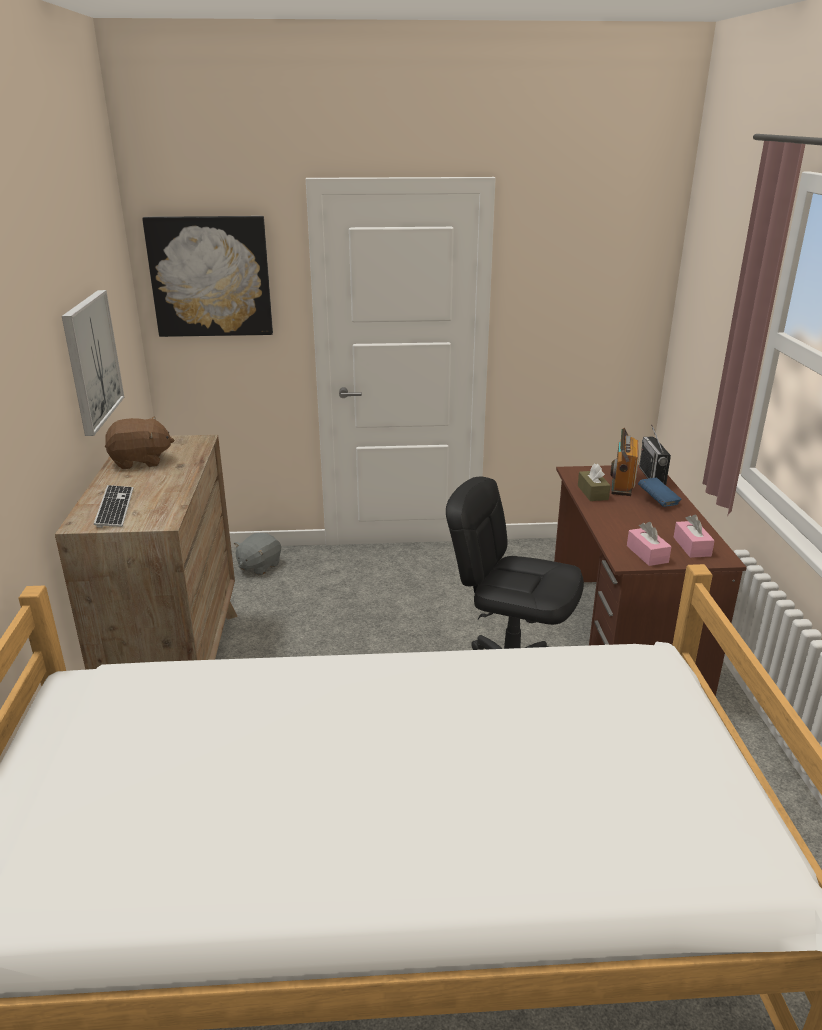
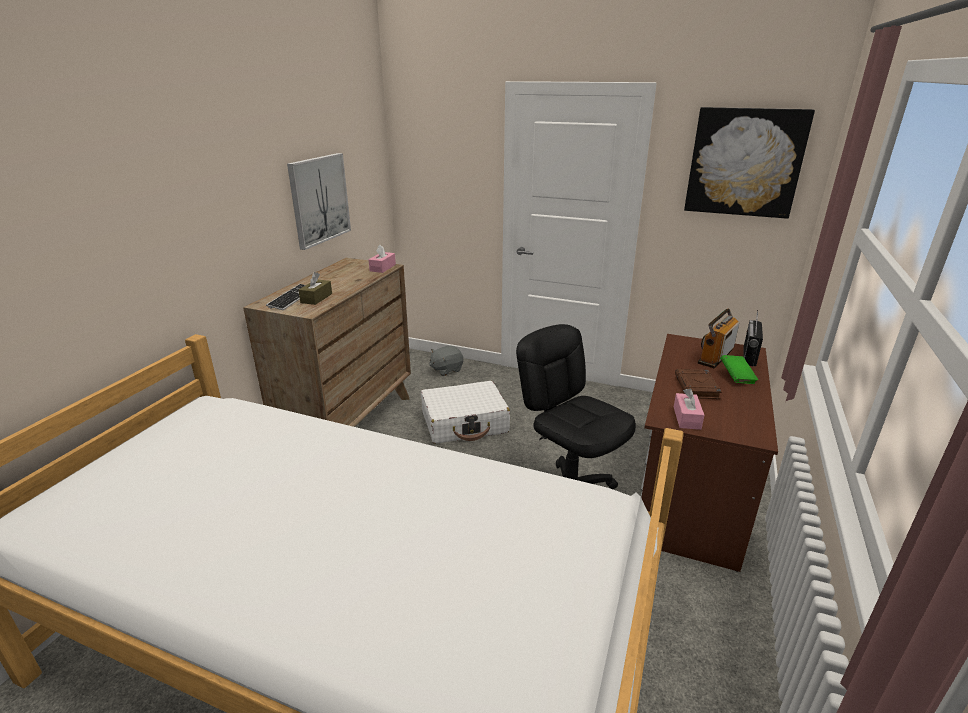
camera: 25 degrees right, 0 degrees up
brown plush toy [105,417,174,469] -> none
picture [142,216,273,337] -> picture moved to [684,107,815,219]
brown tissue box [578,464,611,501] -> brown tissue box moved to [298,272,332,305]
blue book [638,478,682,507] -> green book [720,355,758,384]
pink tissue box [674,515,715,558] -> pink tissue box moved to [369,245,396,273]
none -> white suitcase [421,381,510,444]
none -> brown book [675,369,722,399]

